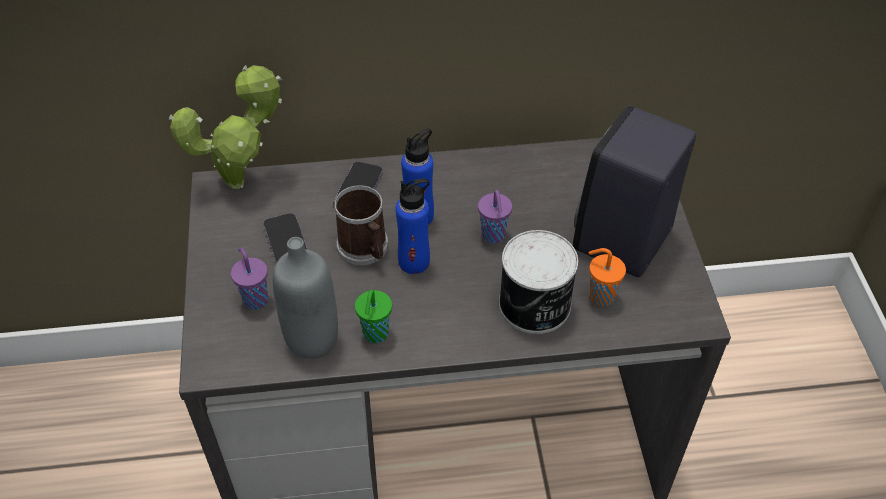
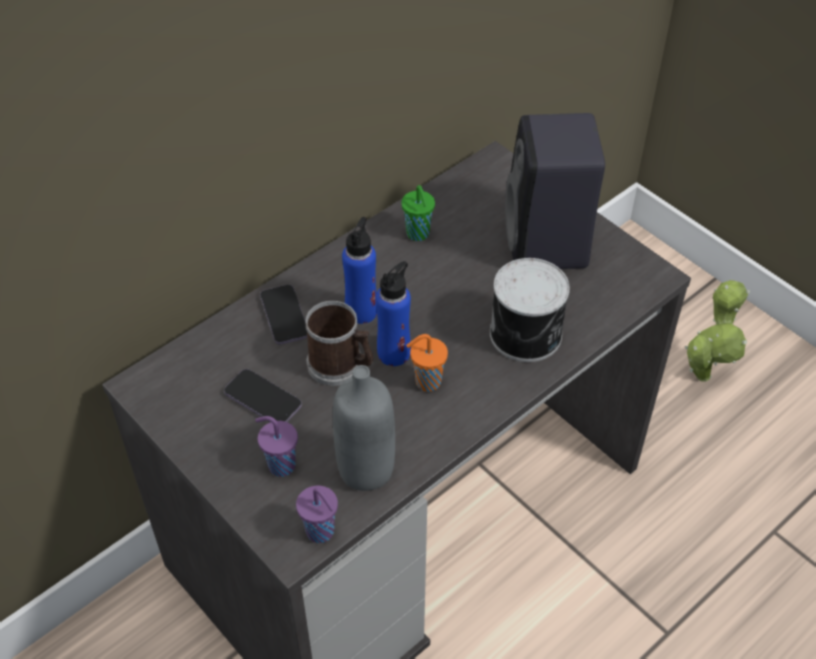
camera: 35 degrees left, 0 degrees up
potted plant [169,65,282,189] -> potted plant moved to [685,280,750,382]
green cup [355,290,392,343] -> green cup moved to [401,185,435,241]
purple cup [478,190,512,243] -> purple cup moved to [296,486,338,543]
orange cup [589,248,626,306] -> orange cup moved to [406,334,448,392]

